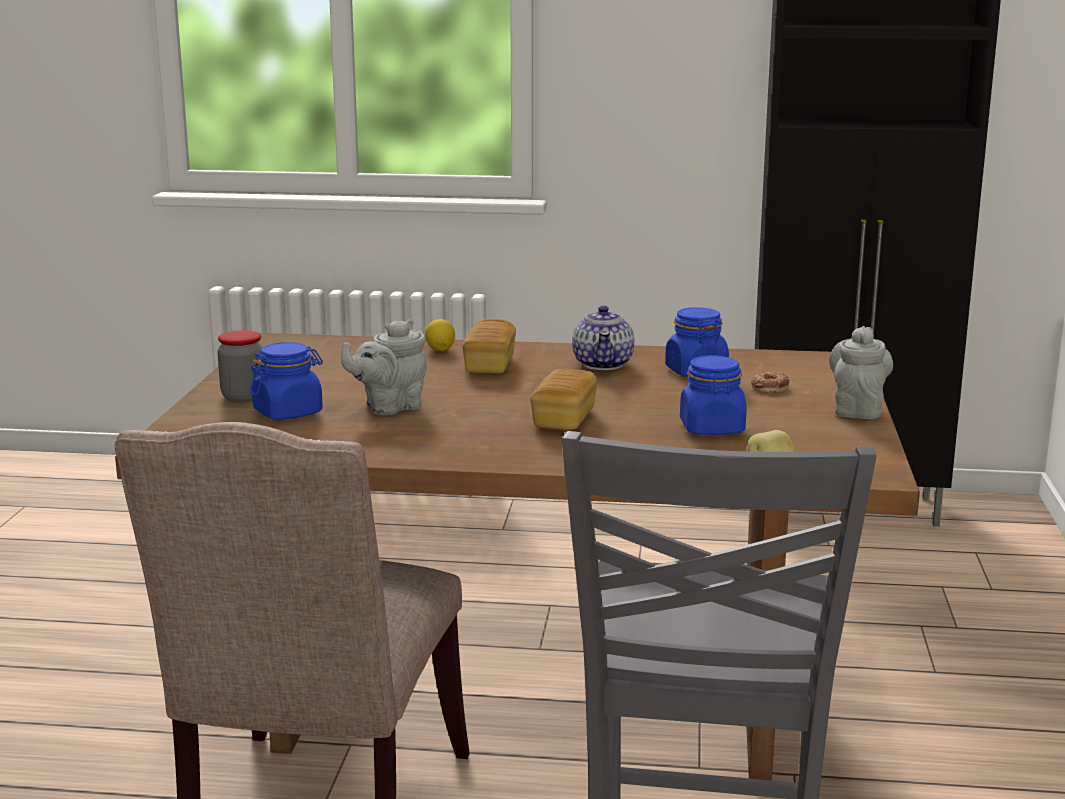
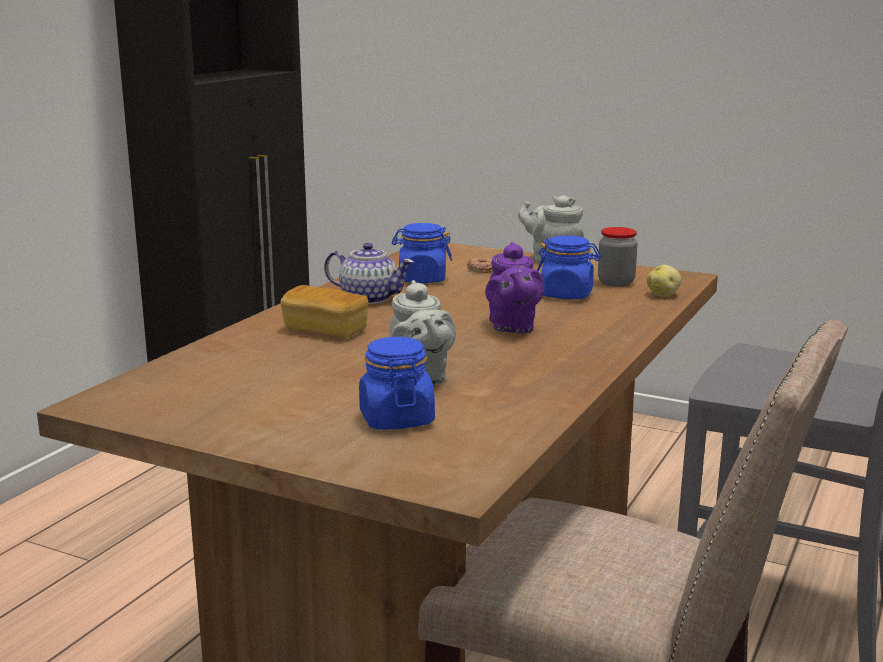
camera: 70 degrees left, 0 degrees up
jar [217,330,263,403] -> jar moved to [598,227,638,287]
lemon [425,319,455,351] -> none
bread [530,369,597,430] -> purple teapot [485,242,544,334]

